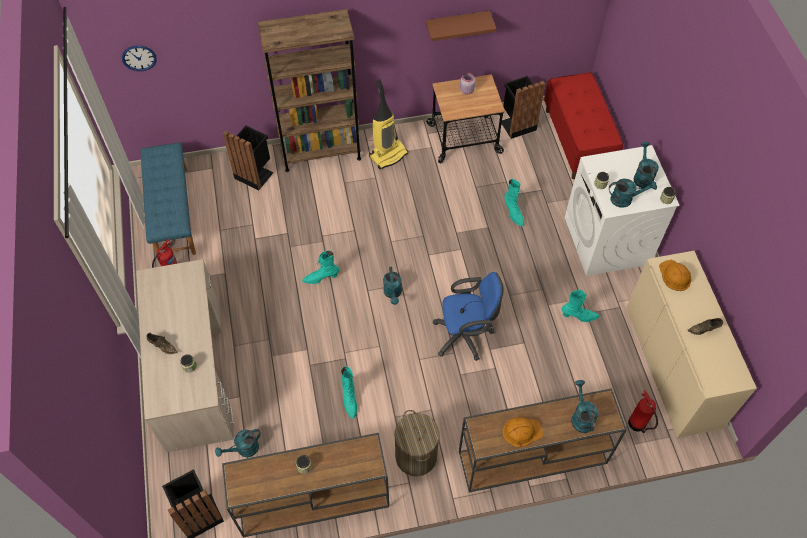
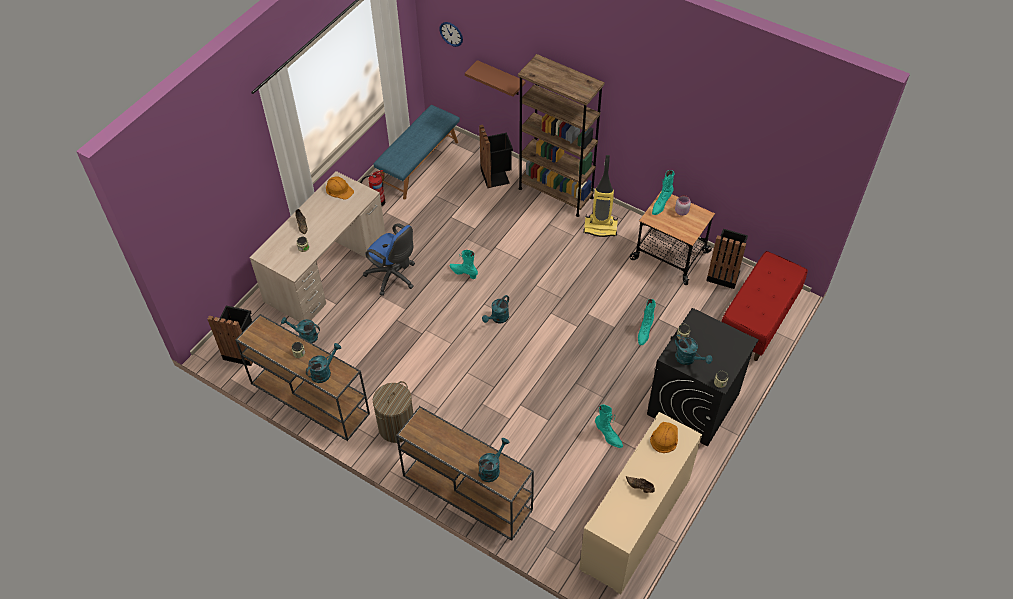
camera: 45 degrees right, 5 degrees down
turquoise boot [341,366,357,419] -> turquoise boot moved to [652,170,675,215]
brown shelf [426,11,496,41] -> brown shelf moved to [465,60,526,97]
blue office chair [433,272,504,361] -> blue office chair moved to [363,223,415,296]
orange hard hat [503,417,543,447] -> orange hard hat moved to [326,176,354,200]
white washing machine [564,145,680,276] -> black washing machine [647,308,759,446]
fire extinguisher [628,390,658,433] -> none
turquoise watering can [634,142,659,188] -> turquoise watering can moved to [306,343,342,383]

